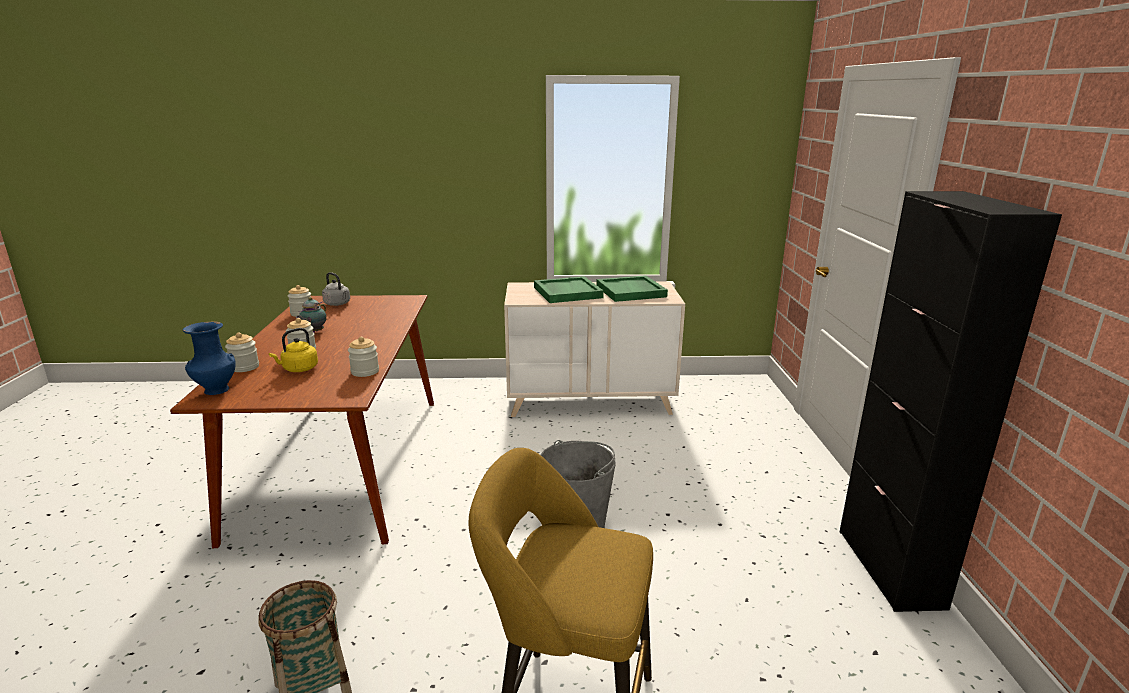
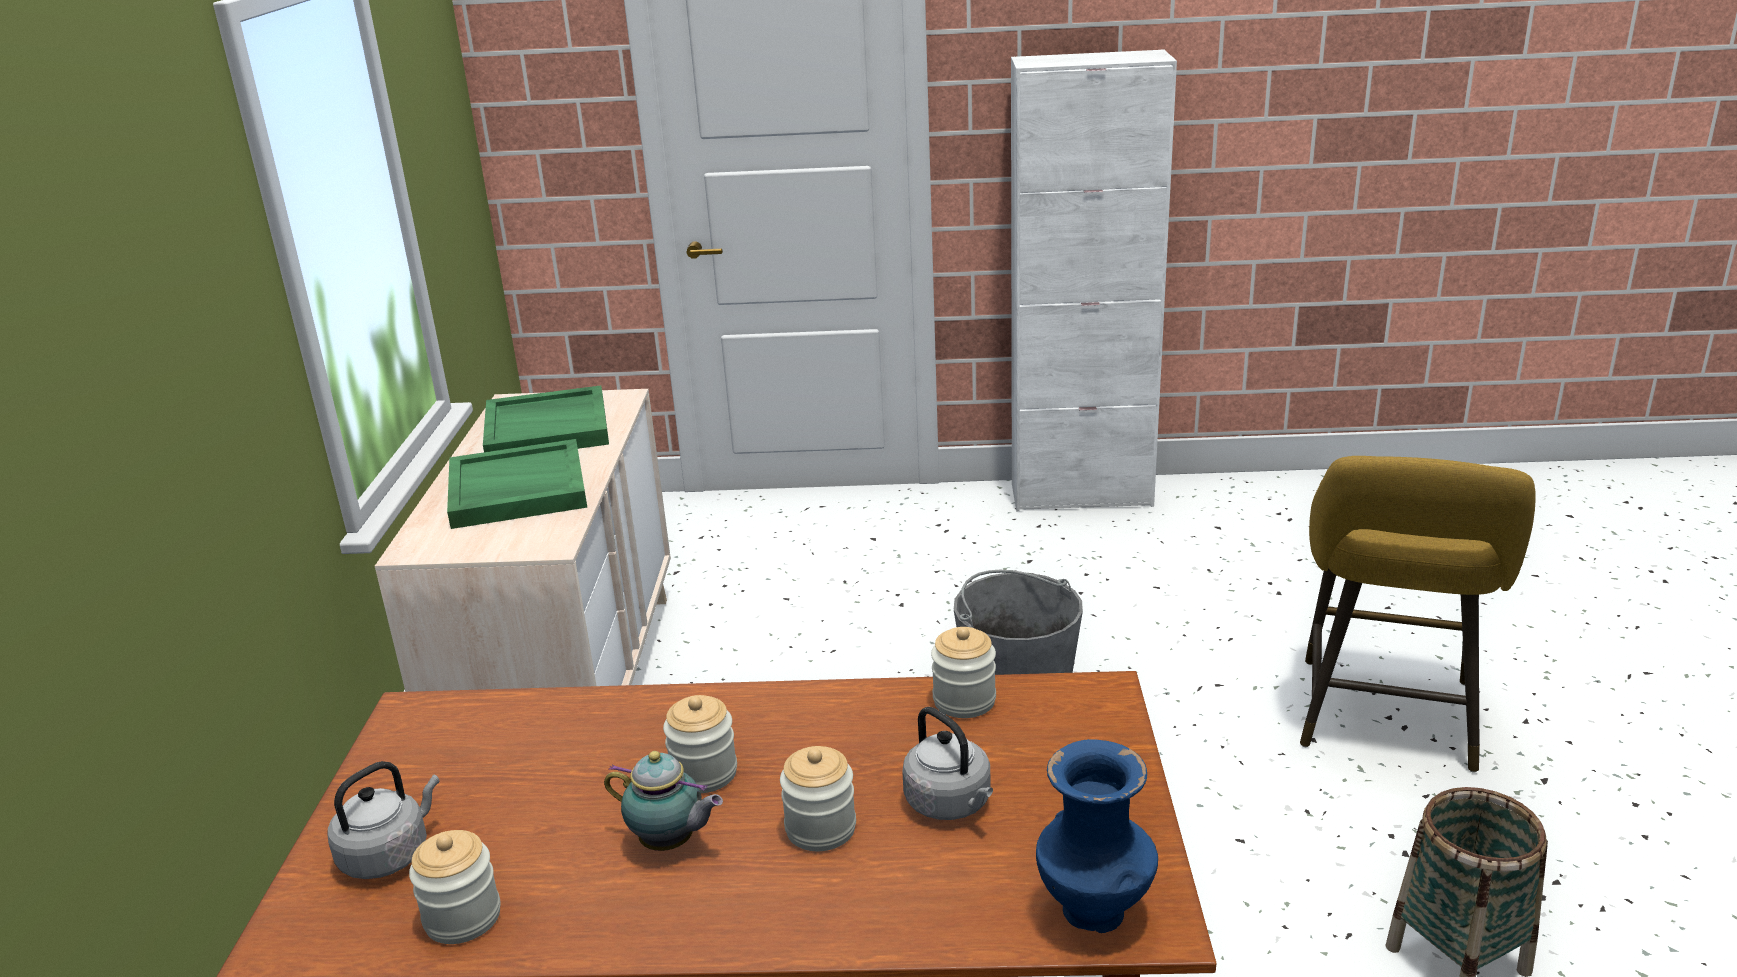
camera: 85 degrees left, 5 degrees up
jar [225,333,259,372] -> jar moved to [663,695,737,793]
yellow kettle [269,328,318,372] -> grey kettle [902,707,993,820]
black cabinet [840,191,1062,612] -> white cabinet [1011,49,1177,511]

